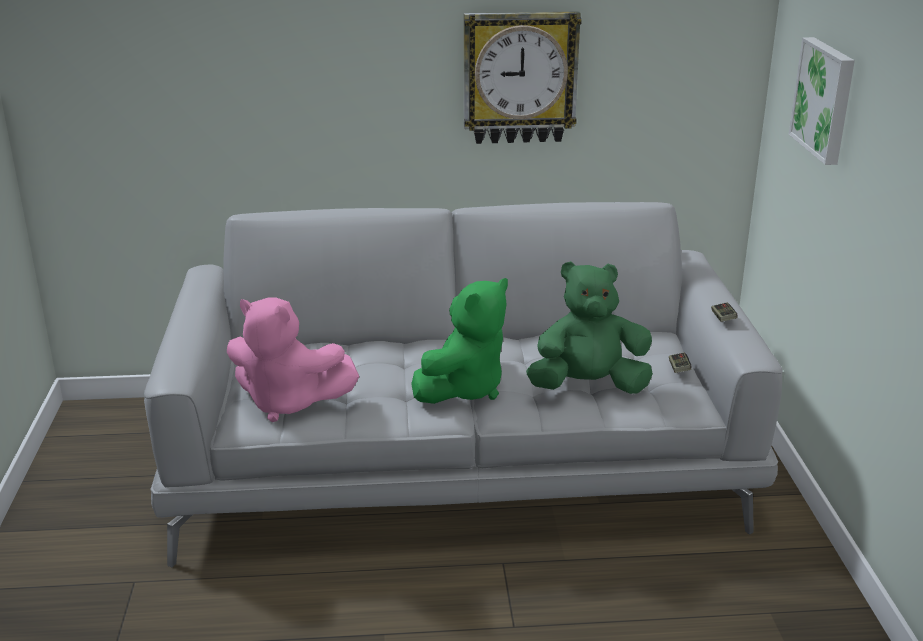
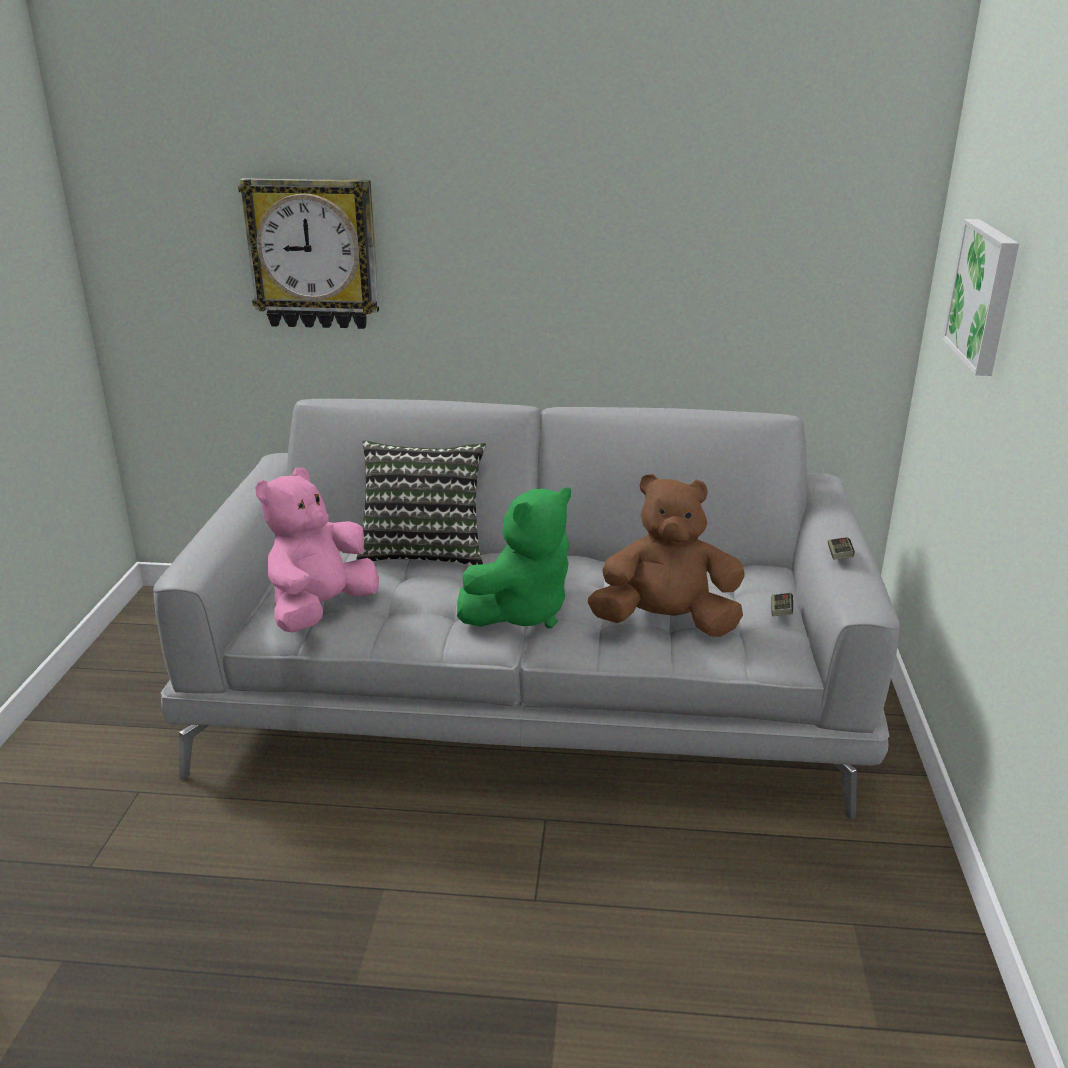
camera: 10 degrees right, 0 degrees up
pink plush toy [227,297,359,422] -> pink plush toy turned 90 degrees clockwise [255,467,379,632]
wall clock [464,11,582,144] -> wall clock moved to [238,178,379,329]
green plush toy [526,261,653,394] -> brown plush toy [588,474,745,637]
none -> pillow [356,441,486,565]

